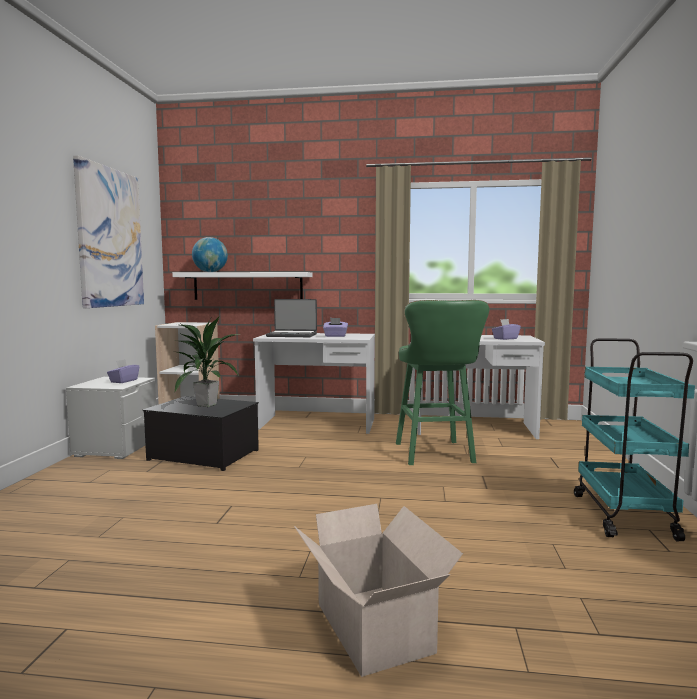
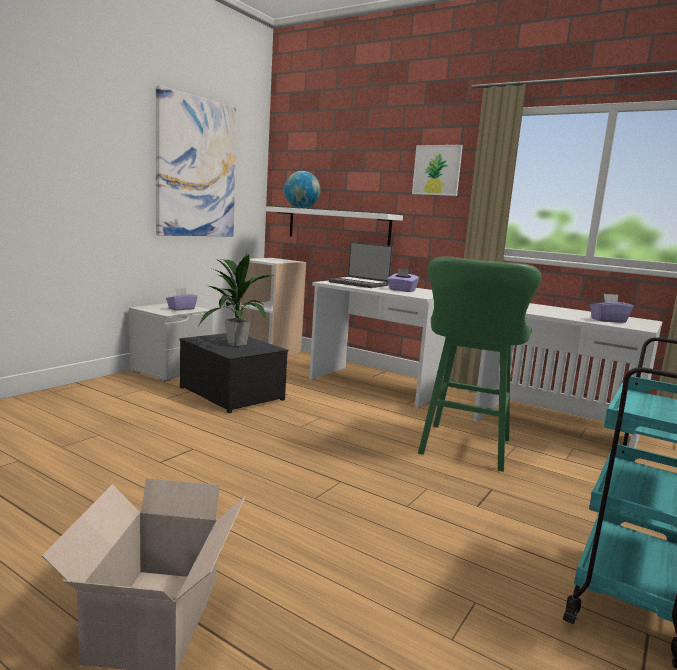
camera: 25 degrees right, 5 degrees up
none -> picture [412,145,463,196]

